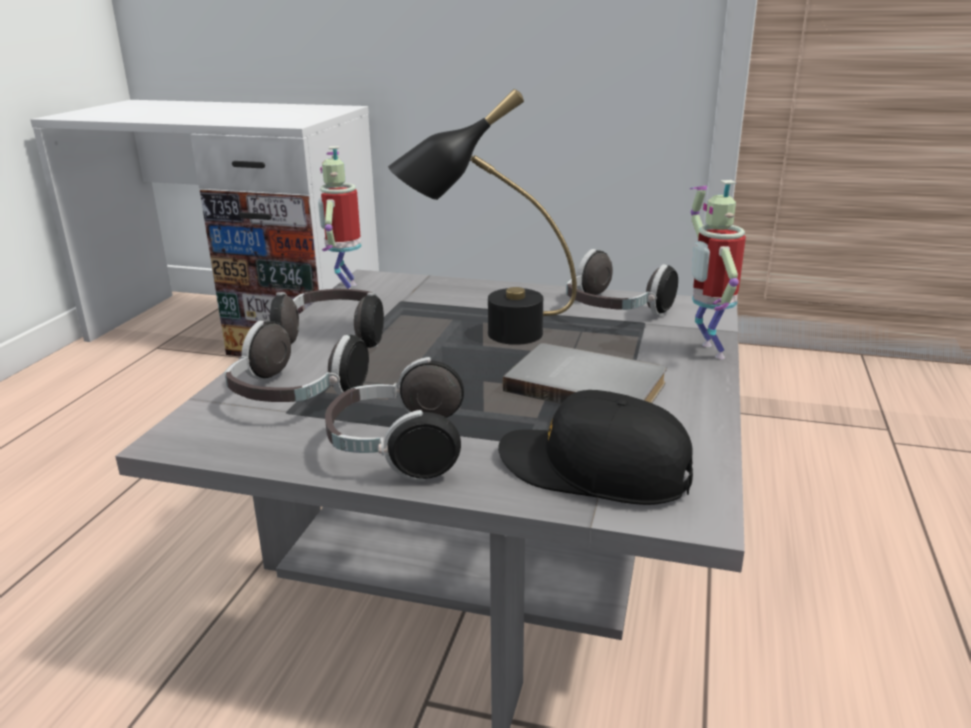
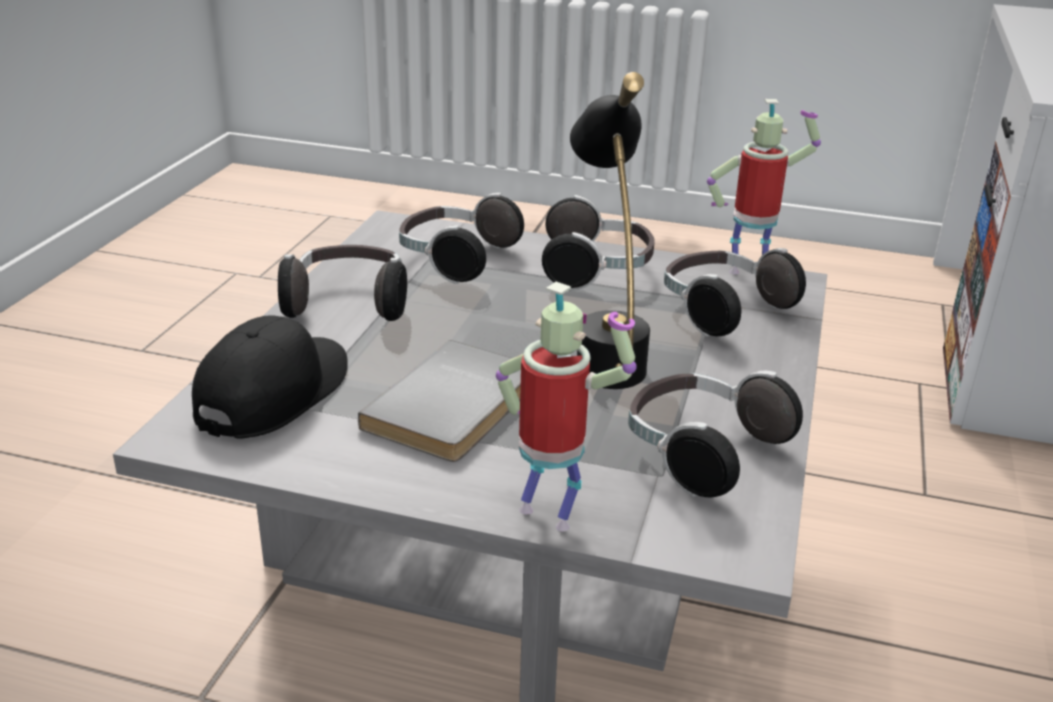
camera: 90 degrees right, 5 degrees up
toy robot [690,180,746,359] -> toy robot turned 45 degrees clockwise [496,282,637,532]
none -> headphones [664,248,806,337]

